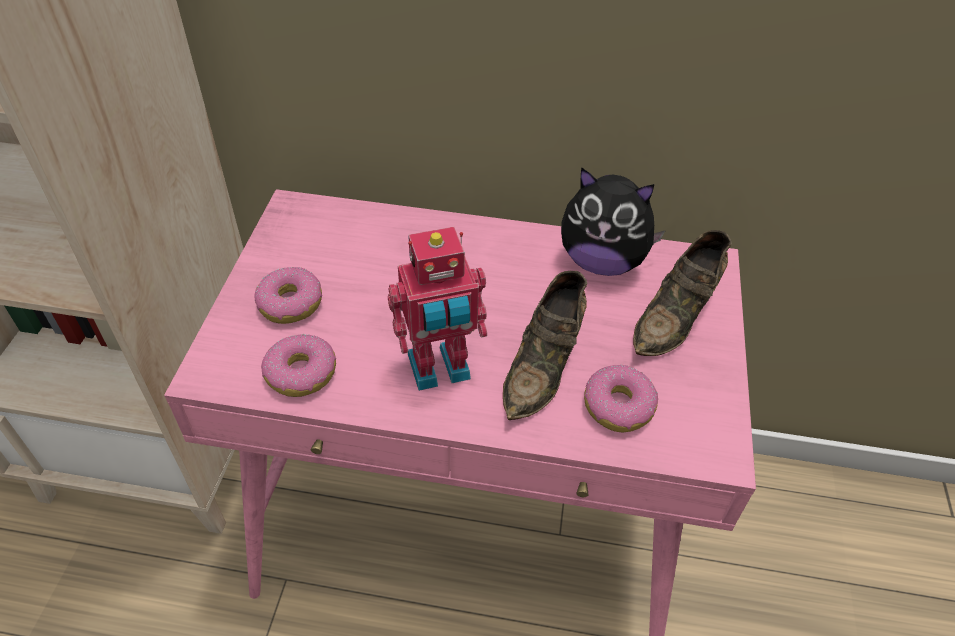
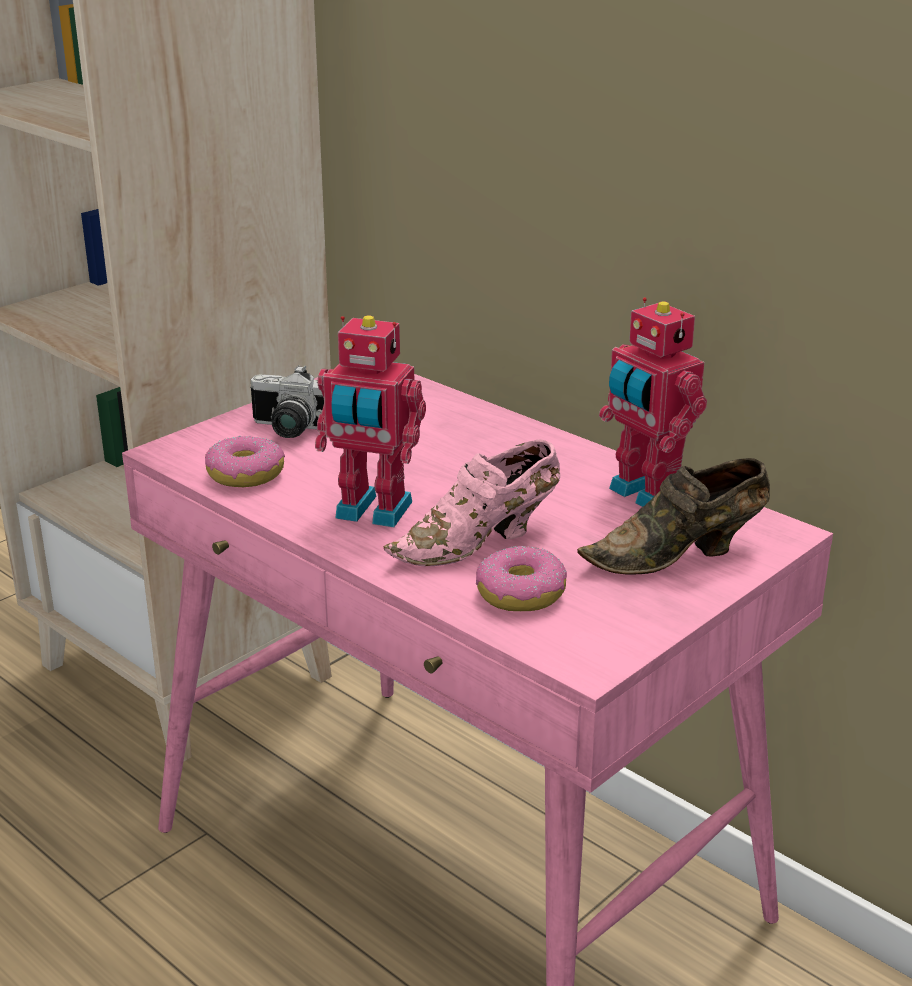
camera: 35 degrees right, 20 degrees down
donut [255,267,322,324] -> camera [250,365,324,438]
brown shoe [503,271,587,420] -> pink shoe [384,440,560,566]
plush toy [561,167,666,276] -> toy robot [599,297,707,507]

